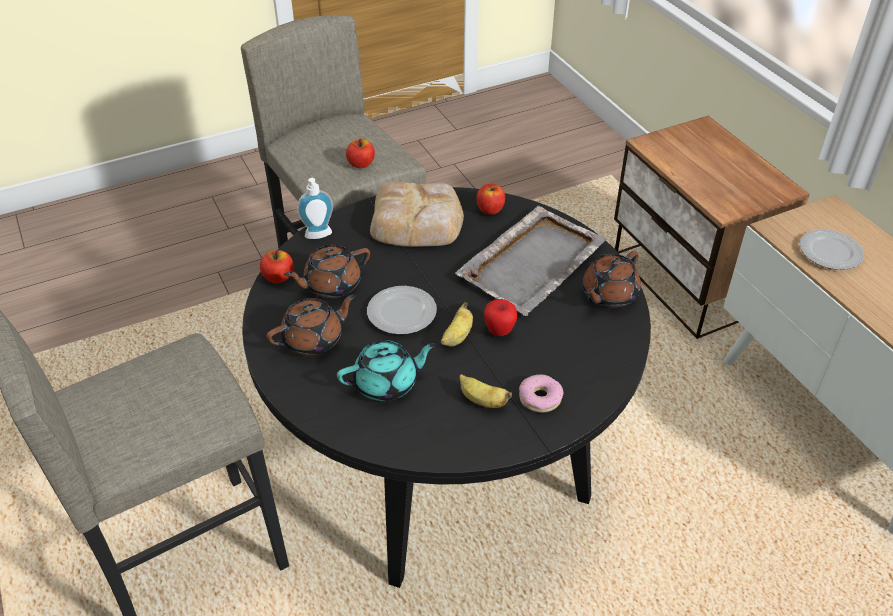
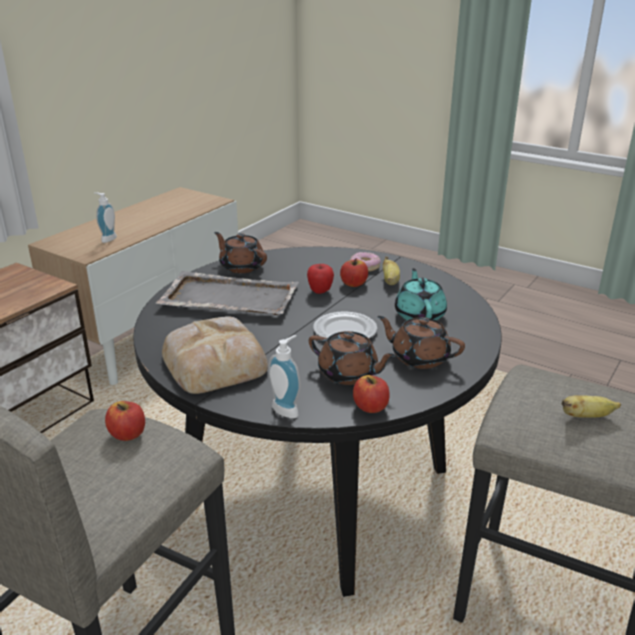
camera: 120 degrees left, 15 degrees down
turquoise teapot [337,340,436,401] -> turquoise teapot turned 45 degrees clockwise [395,268,447,320]
banana [441,302,473,346] -> banana moved to [562,395,621,418]
apple [477,183,505,215] -> apple moved to [340,258,368,287]
brown teapot [582,251,641,308] -> brown teapot turned 150 degrees counterclockwise [214,232,267,273]
plate [800,229,864,270] -> soap dispenser [94,192,117,243]

